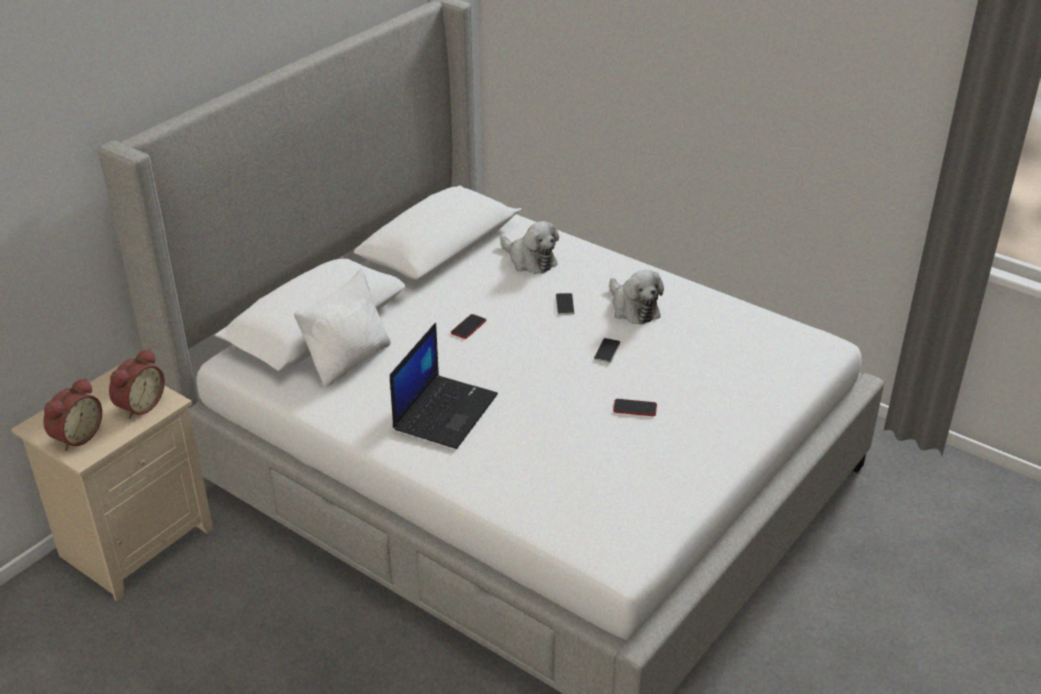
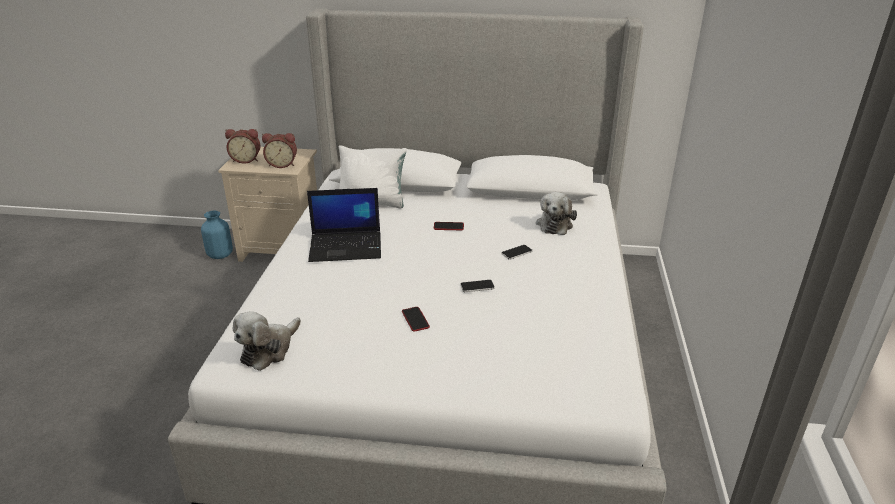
camera: 60 degrees right, 5 degrees down
plush toy [609,270,664,325] -> plush toy moved to [233,311,301,371]
none -> blue vase [201,210,233,259]

